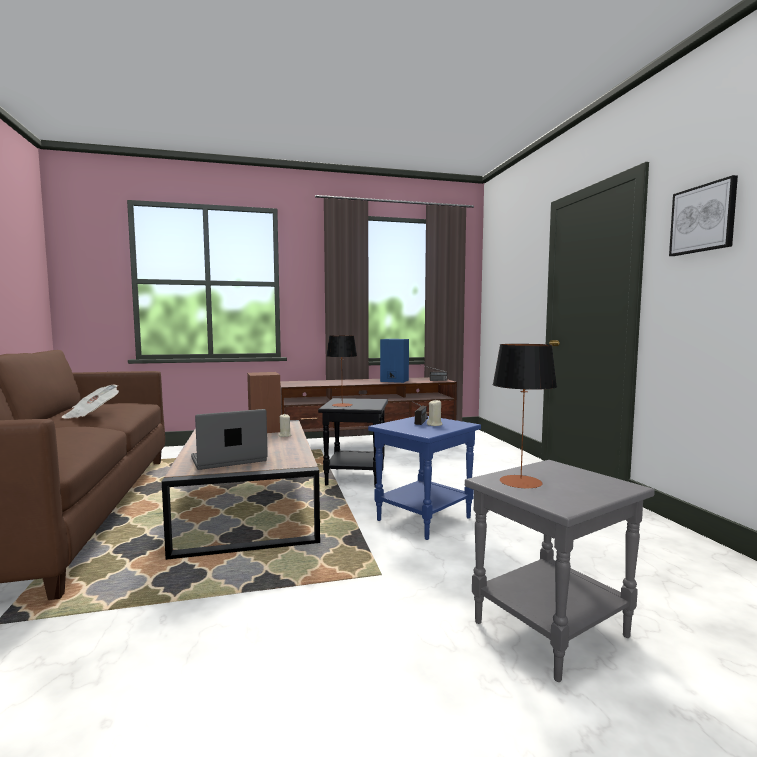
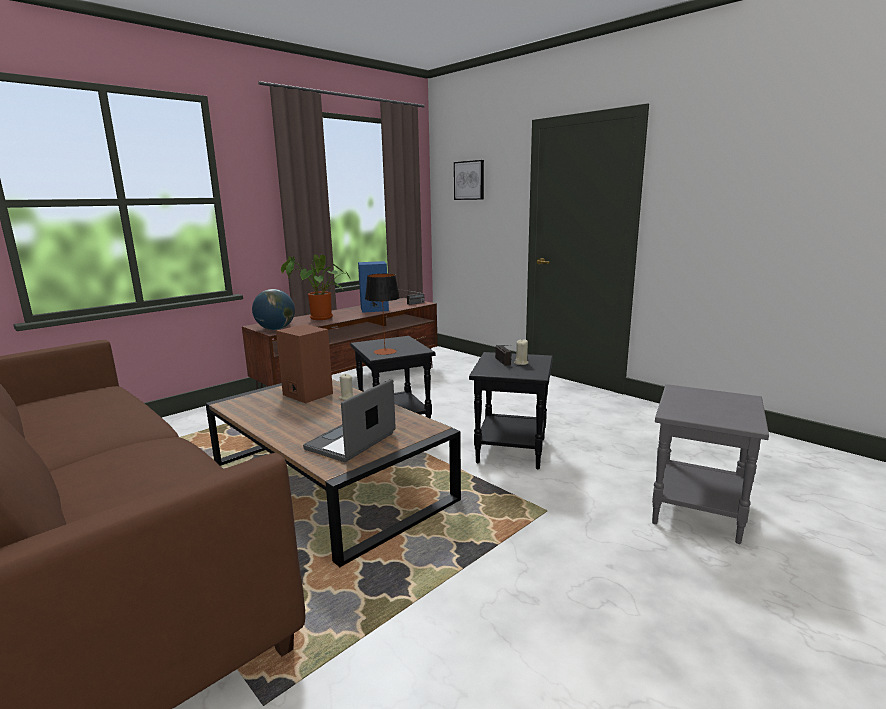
camera: 30 degrees left, 10 degrees up
newspaper [62,384,119,419] -> none
blue side table [368,416,481,540] -> black side table [469,352,553,469]
table lamp [493,344,557,488] -> none
picture [669,175,738,256] -> picture moved to [454,160,484,200]
none -> globe [252,289,295,330]
none -> potted plant [281,254,350,320]

